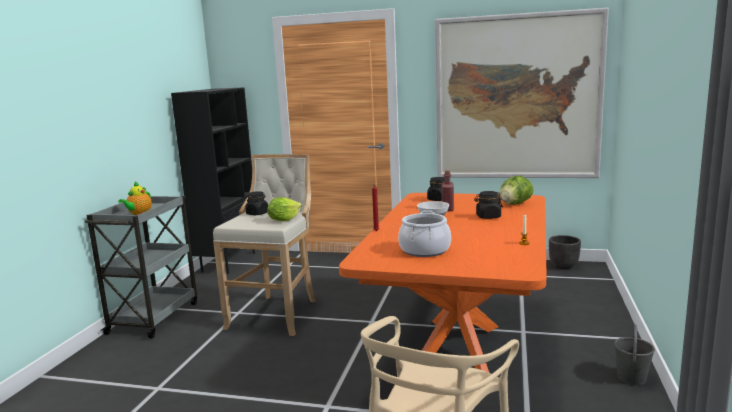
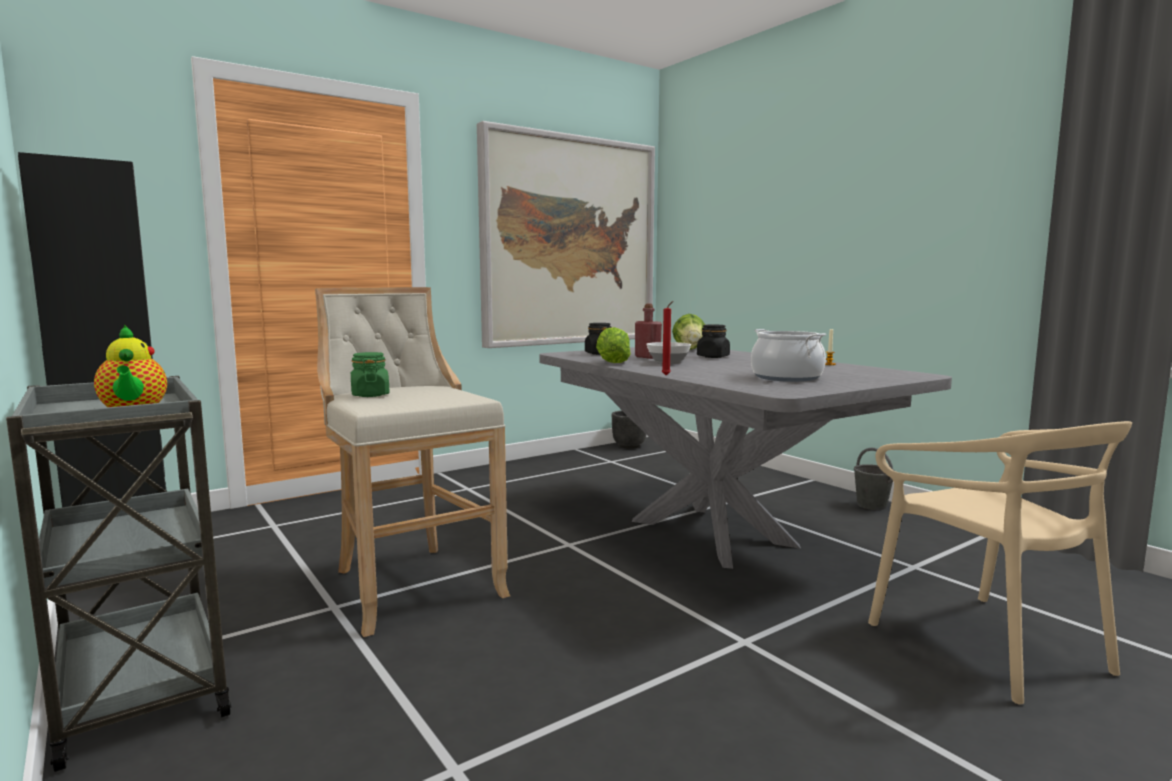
camera: 50 degrees left, 5 degrees down
black jar [245,191,268,215] -> green jar [351,352,390,397]
lettuce [267,197,302,221] -> lettuce moved to [596,327,631,363]
orange dining table [339,193,547,372] -> grey dining table [539,347,952,569]

